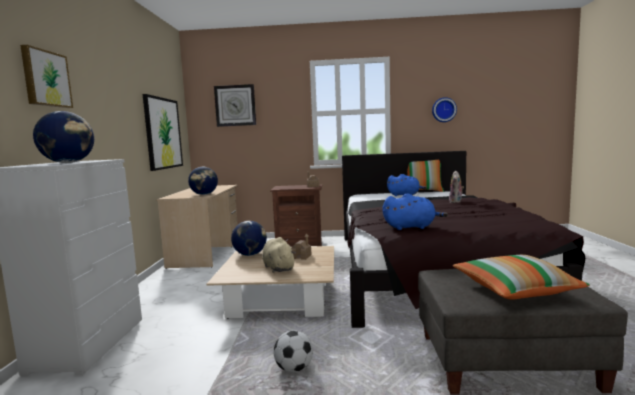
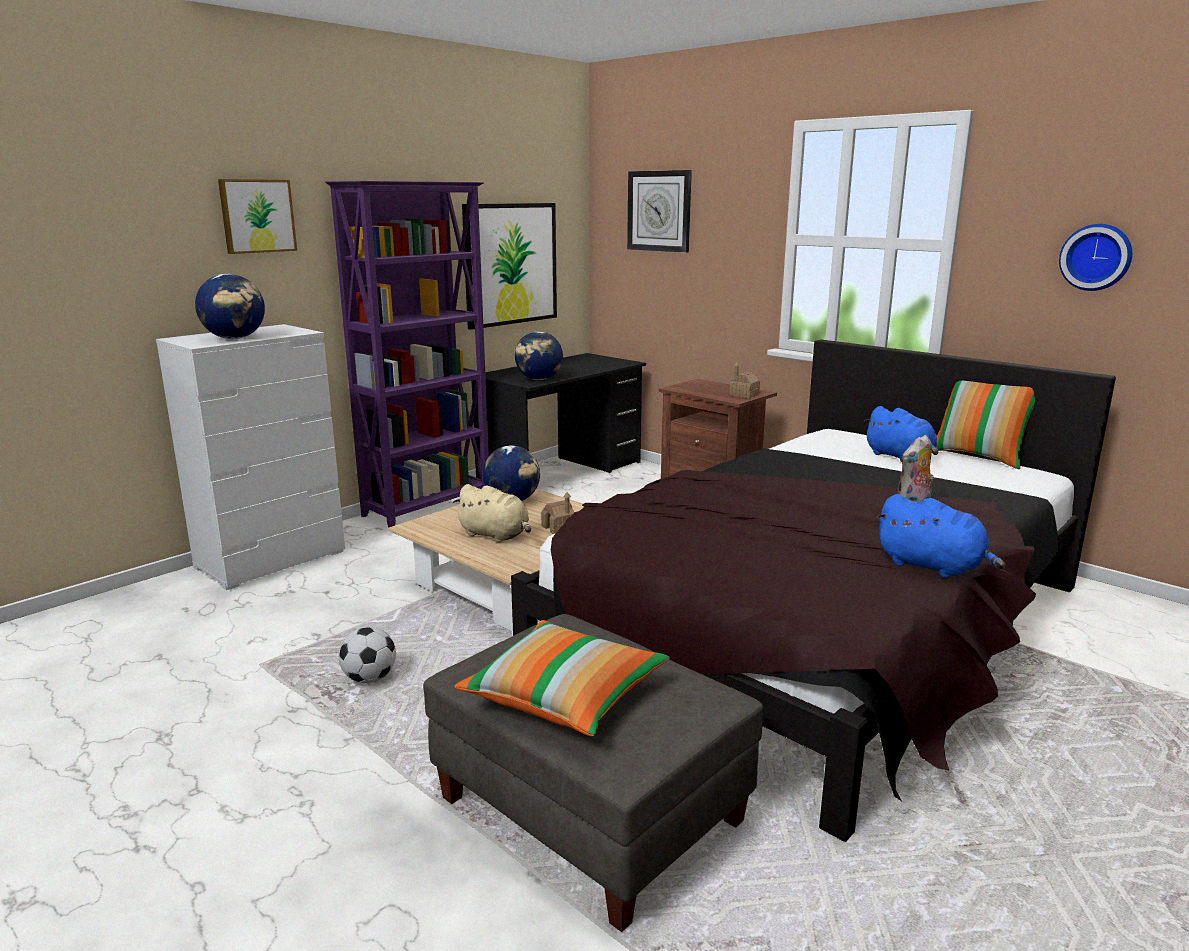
camera: 40 degrees right, 10 degrees up
beige desk [156,185,238,269] -> black desk [472,353,646,479]
beige plush toy [262,237,296,273] -> beige plush toy turned 105 degrees clockwise [453,484,531,542]
blue plush toy [382,193,448,230] -> blue plush toy moved to [876,494,1005,578]
none -> purple bookcase [325,181,489,528]

